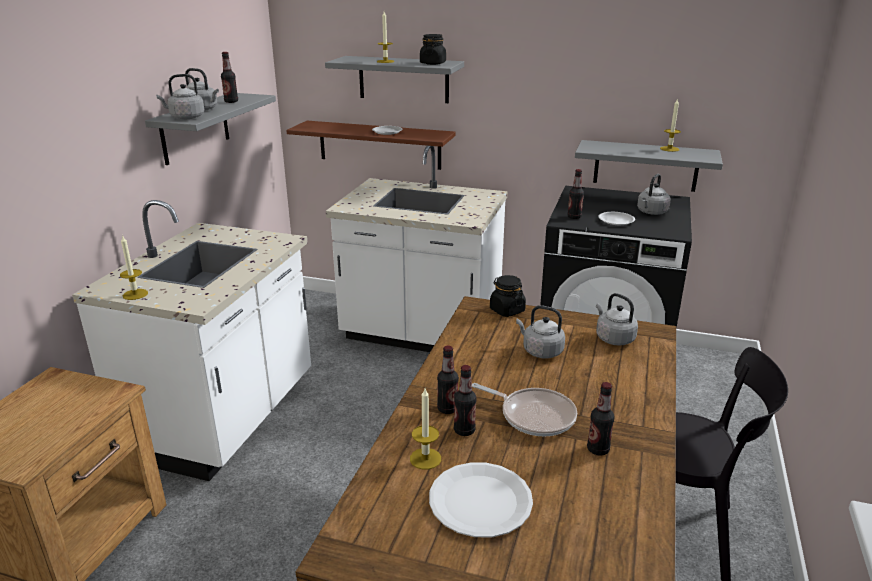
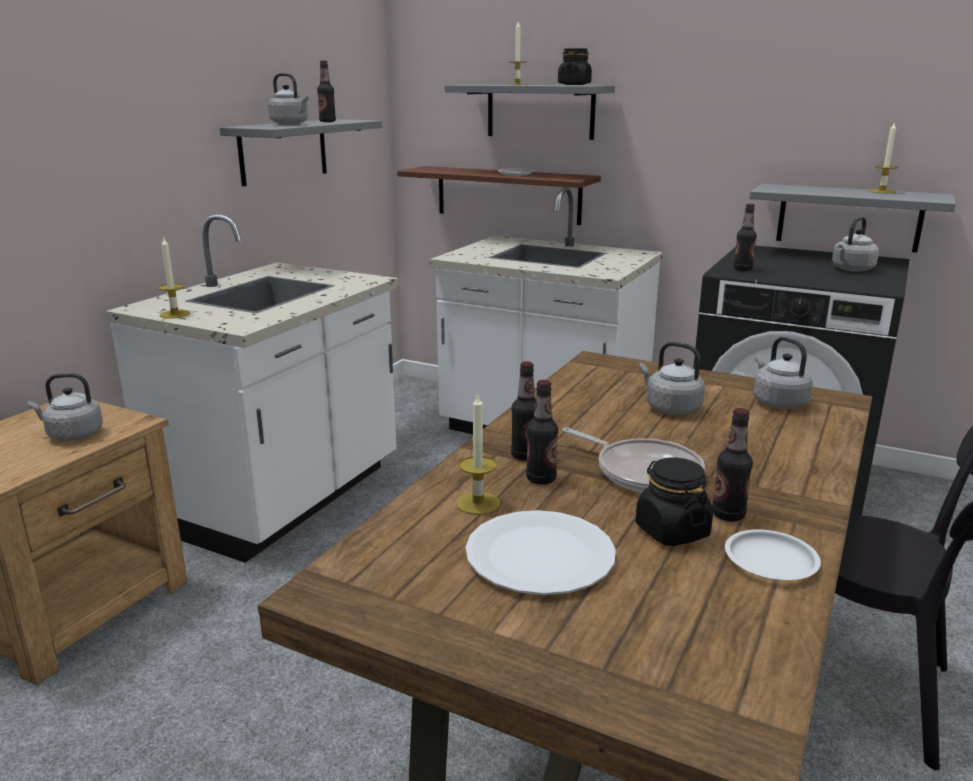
camera: 10 degrees right, 5 degrees down
grey kettle [156,74,205,119] -> grey kettle moved to [28,373,103,441]
black jar [490,275,526,317] -> black jar moved to [635,458,713,546]
white plate [598,212,635,225] -> white plate moved to [725,529,821,580]

